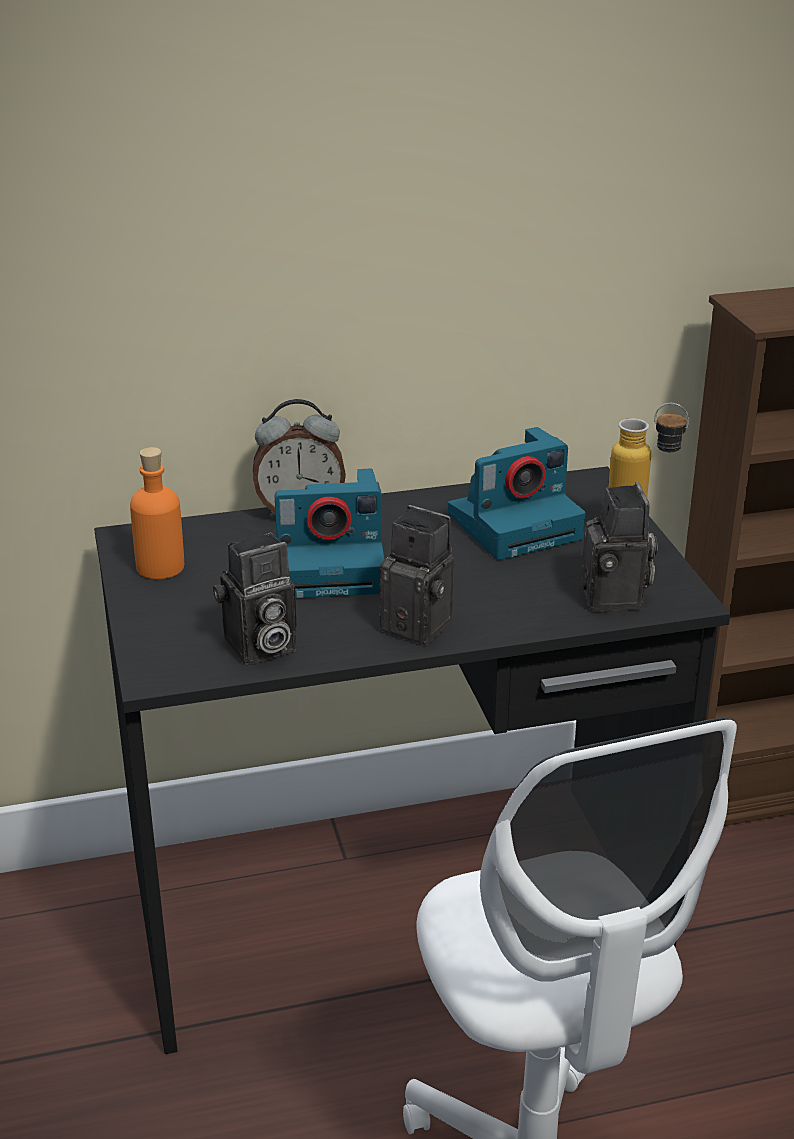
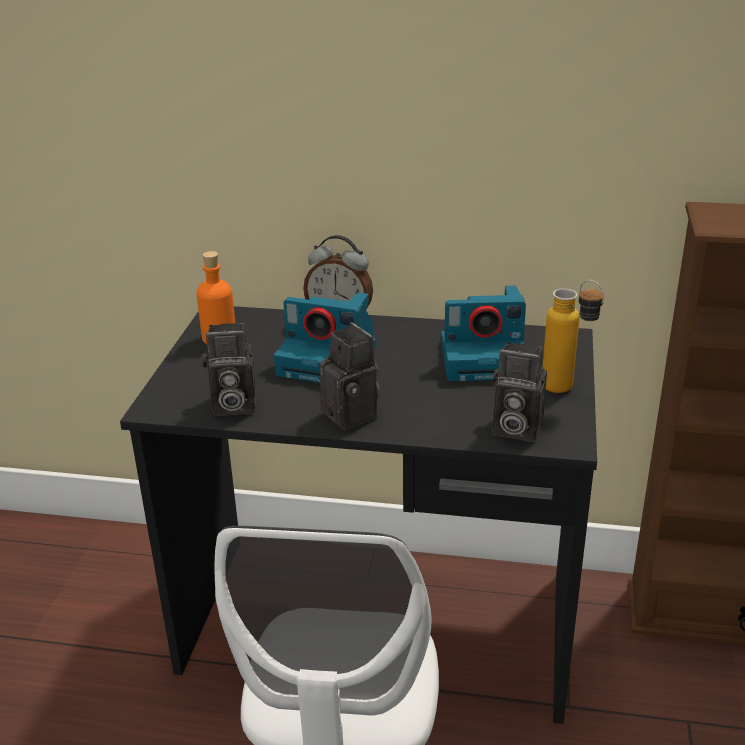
camera: 25 degrees right, 0 degrees up
camera [581,482,658,612] -> camera turned 90 degrees clockwise [493,342,547,442]

